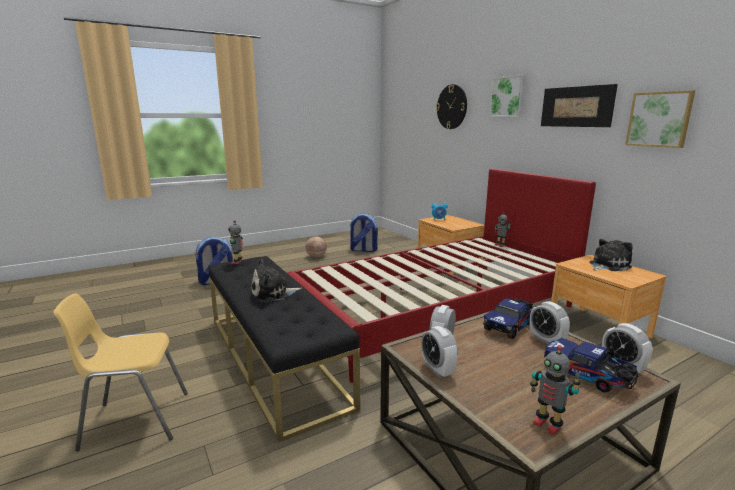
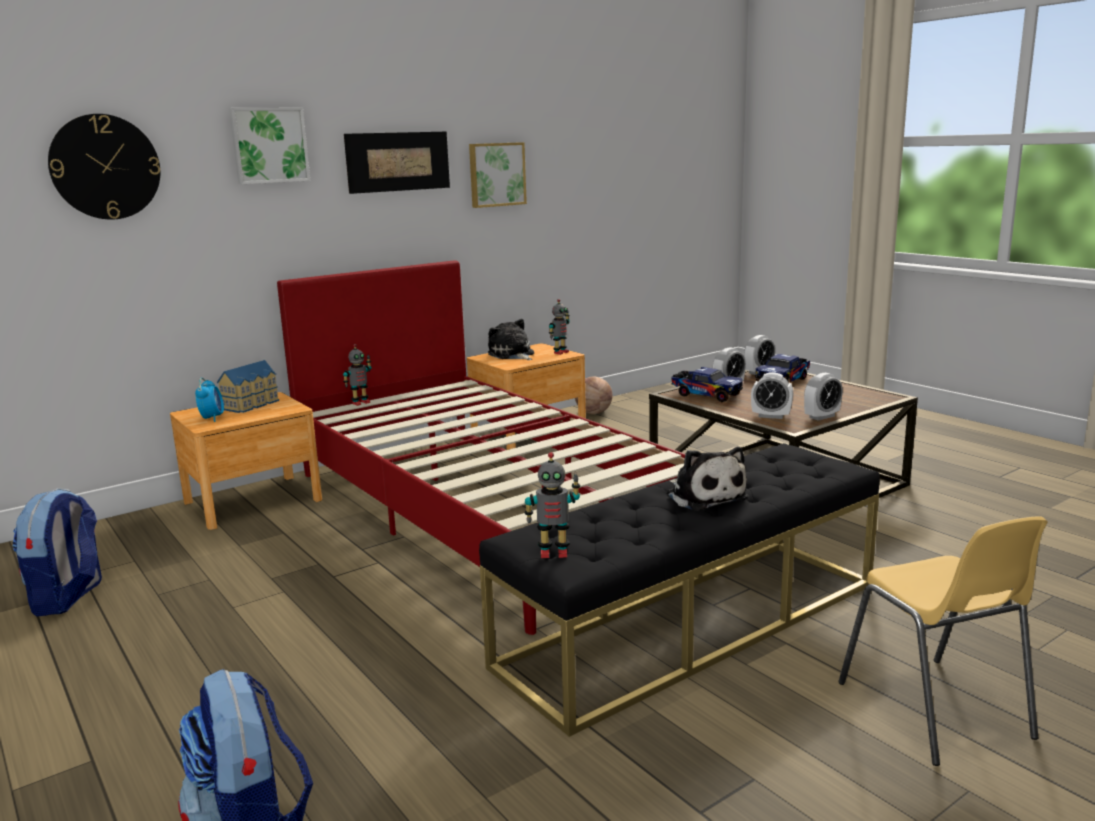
camera: 95 degrees left, 0 degrees up
basketball [305,236,327,258] -> basketball moved to [575,377,612,414]
toy robot [530,345,581,435] -> toy robot moved to [549,299,570,355]
none -> toy house [217,360,279,413]

